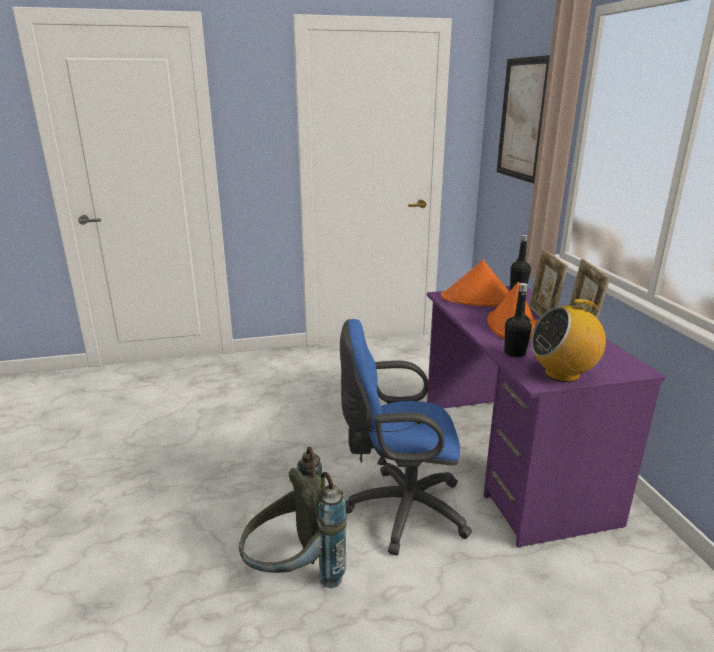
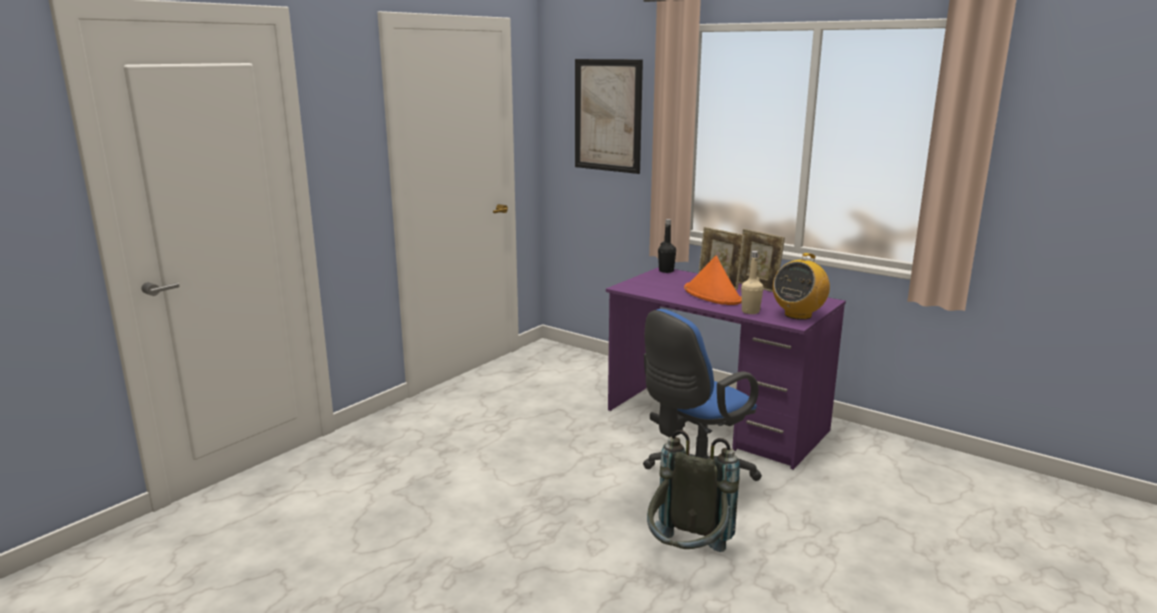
camera: 40 degrees left, 5 degrees down
orange hat [441,260,509,307] -> none
black bottle [504,283,532,358] -> beige bottle [741,251,763,314]

